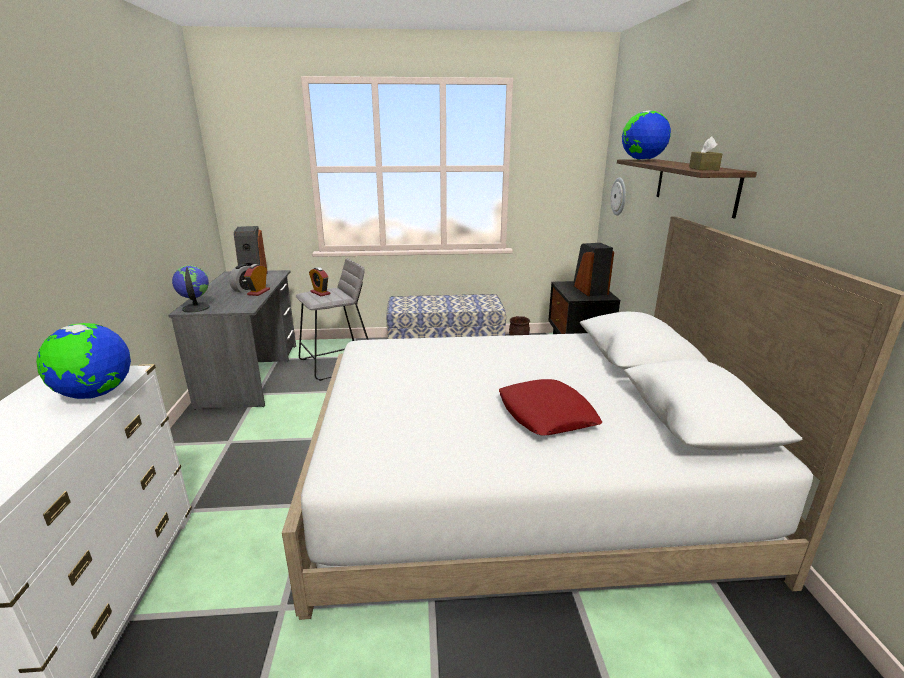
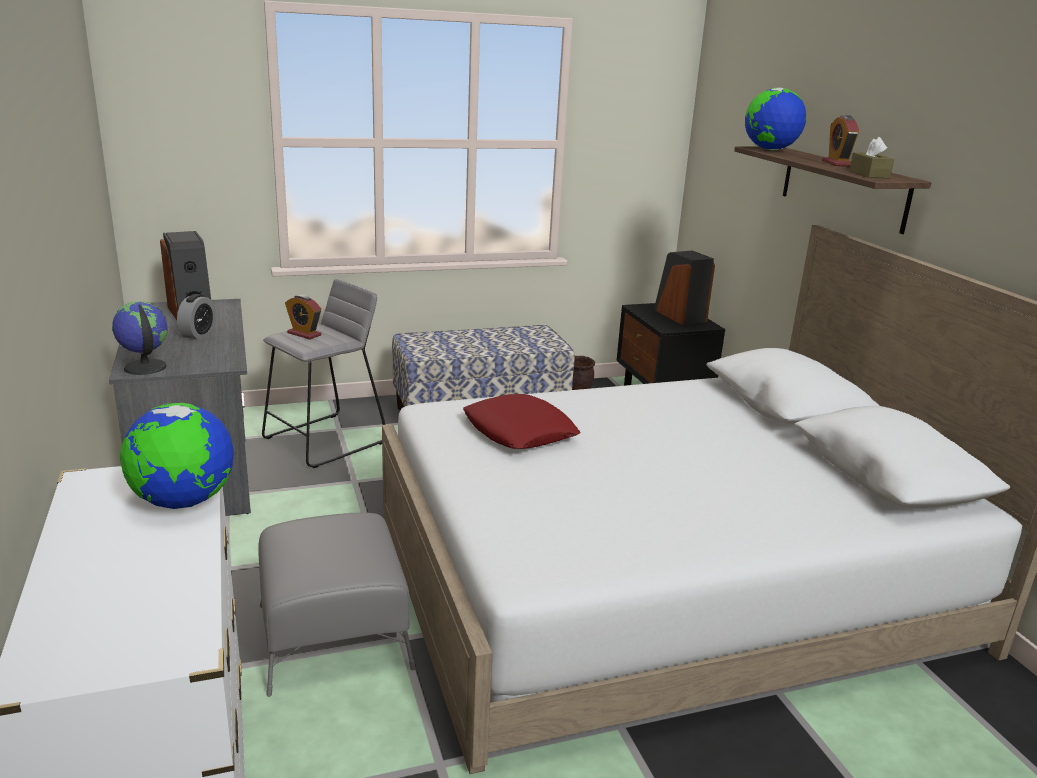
camera: 15 degrees left, 0 degrees up
alarm clock [244,264,270,296] -> alarm clock moved to [822,115,859,167]
red pillow [499,379,603,435] -> red pillow moved to [463,394,580,449]
wall clock [611,178,626,216] -> none
none -> grey ottoman [258,513,416,697]

